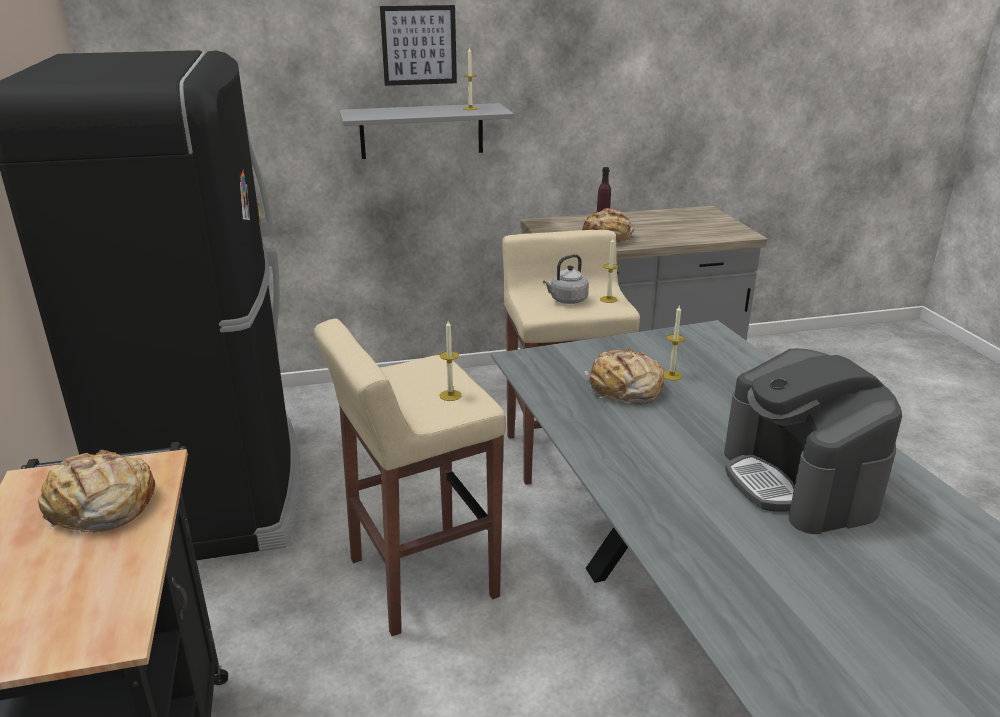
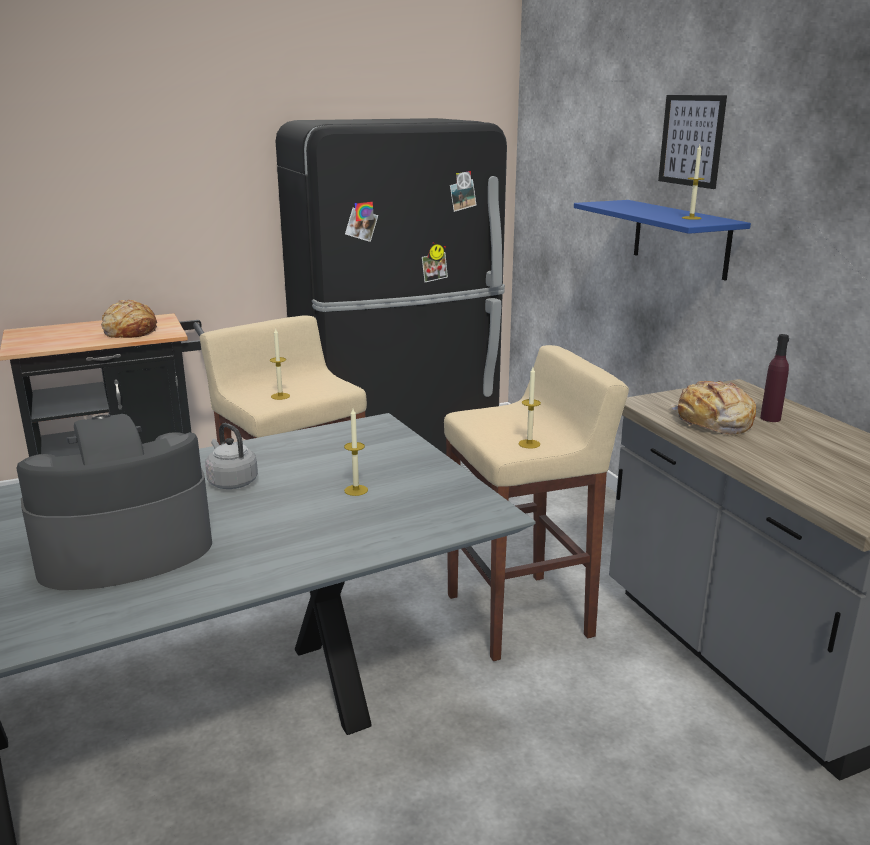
camera: 80 degrees right, 5 degrees down
grey shelf [339,103,514,159] -> blue shelf [574,200,751,280]
grey kettle [543,254,589,304] -> grey kettle moved to [205,423,258,489]
bread [584,349,664,405] -> none

